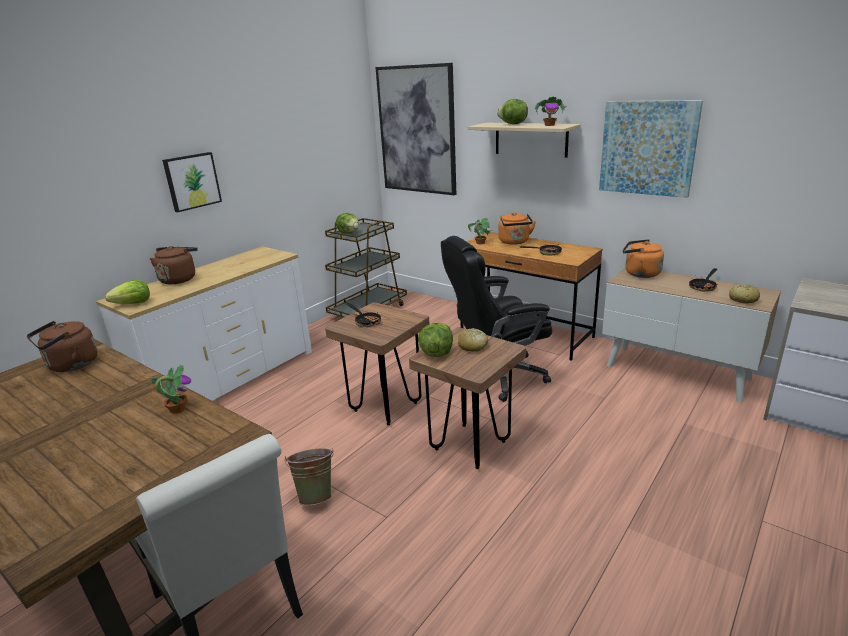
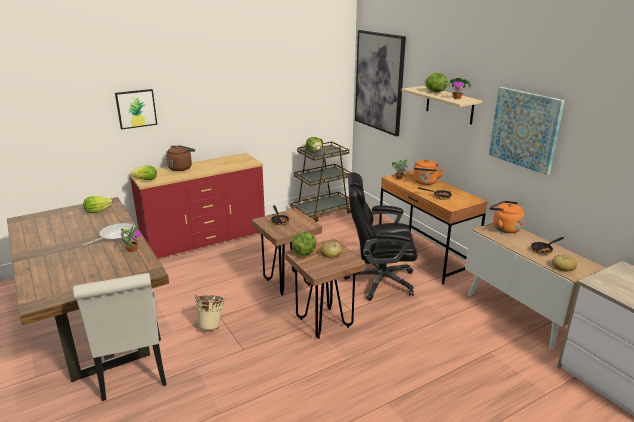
camera: 20 degrees right, 0 degrees up
brown kettle [27,321,97,372] -> lettuce [83,196,113,213]
white dresser [96,246,312,401] -> red dresser [129,153,265,258]
picture [162,152,222,212] -> picture moved to [115,89,157,130]
green bucket [284,449,334,506] -> beige bucket [194,295,226,330]
none -> frying pan [82,223,135,246]

